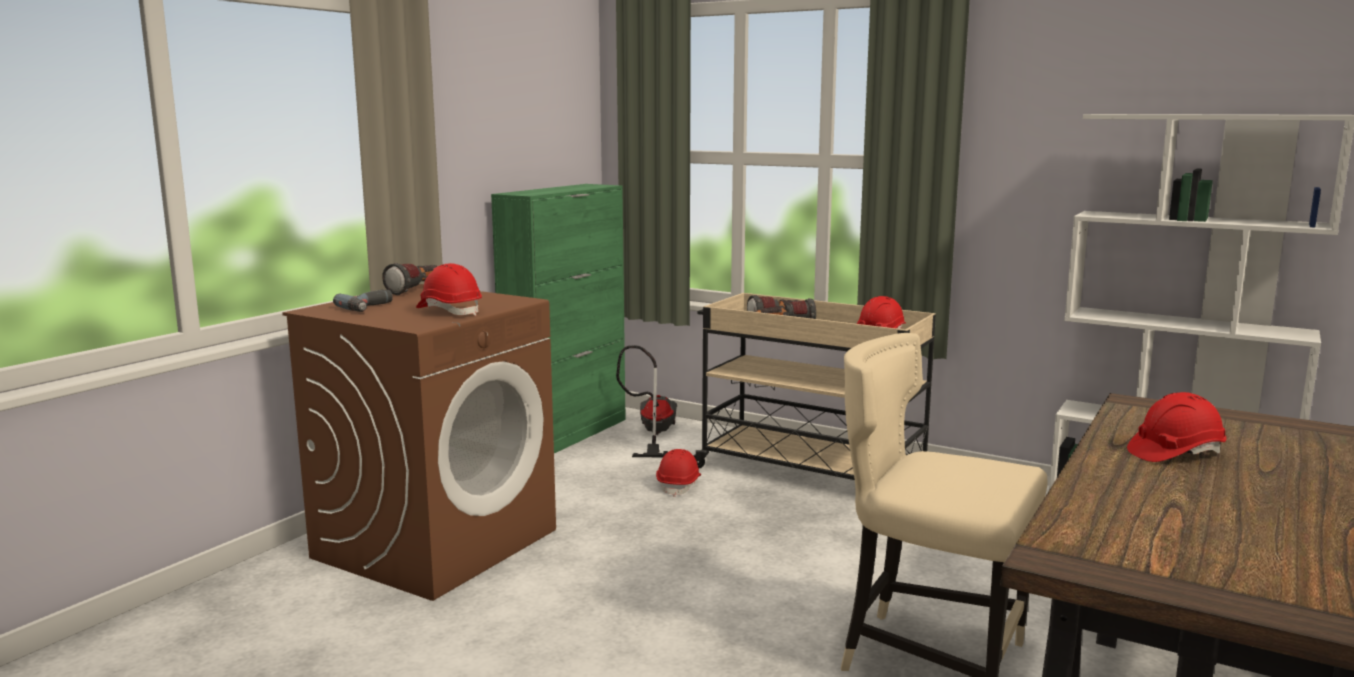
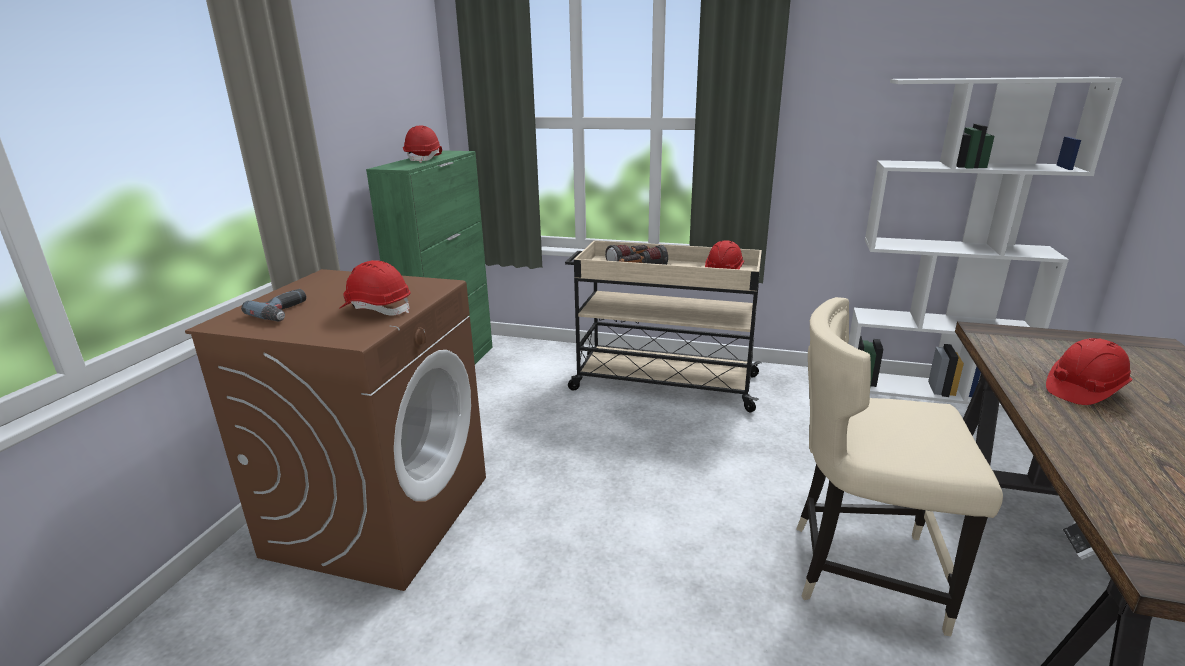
camera: 15 degrees left, 10 degrees up
flashlight [382,263,437,295] -> none
vacuum cleaner [616,345,677,458] -> none
red hard hat [656,449,701,497] -> red hard hat moved to [403,126,442,163]

